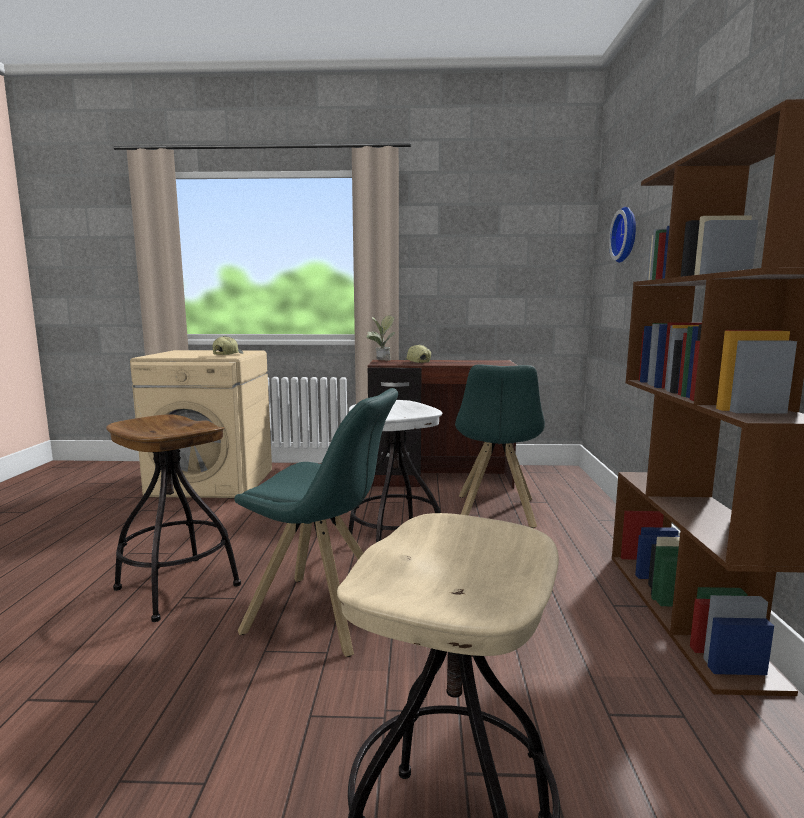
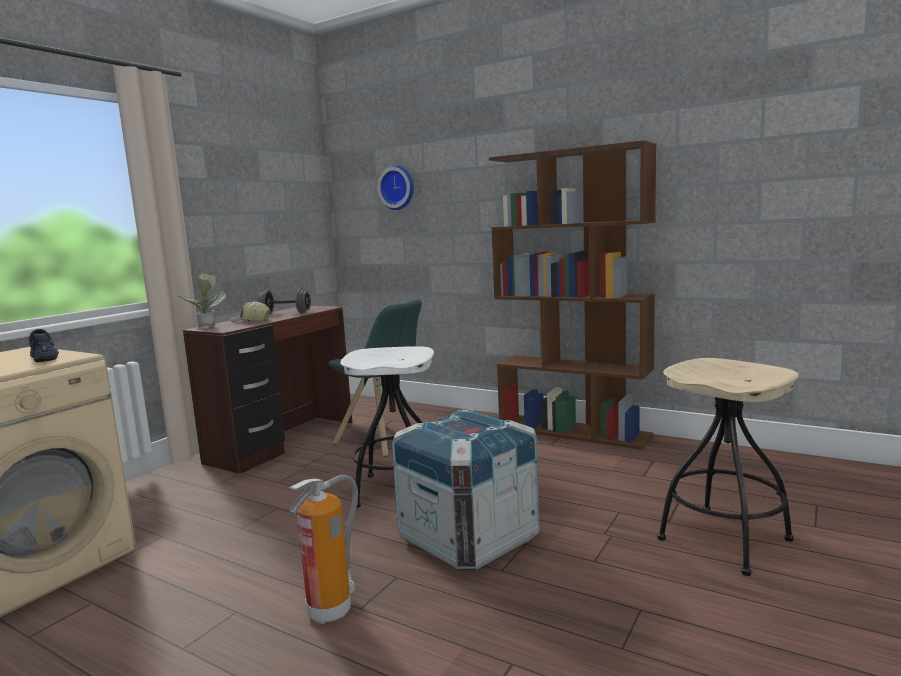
camera: 60 degrees left, 0 degrees up
brown stool [106,414,241,622] -> fire extinguisher [289,475,358,624]
cap [213,336,243,355] -> shoe [29,329,59,362]
turquoise chair [234,388,398,657] -> crate [392,410,540,571]
none -> grey dumbbell [258,289,311,314]

